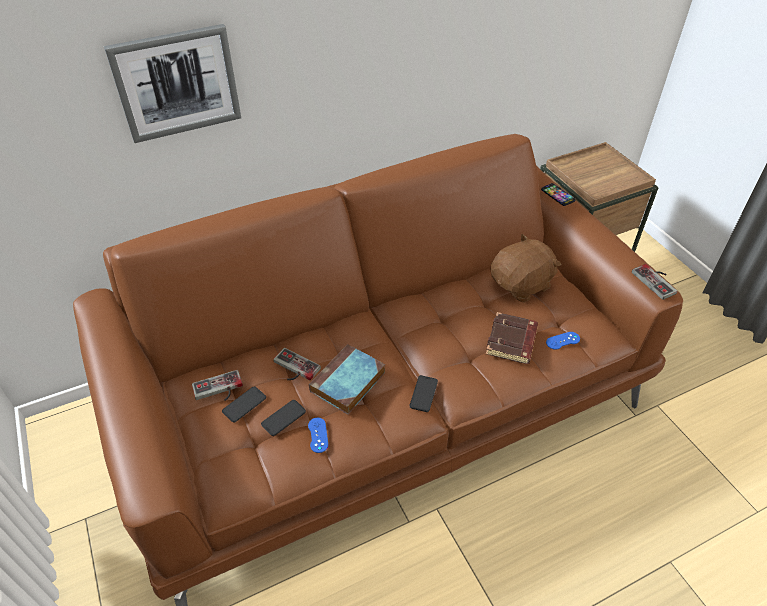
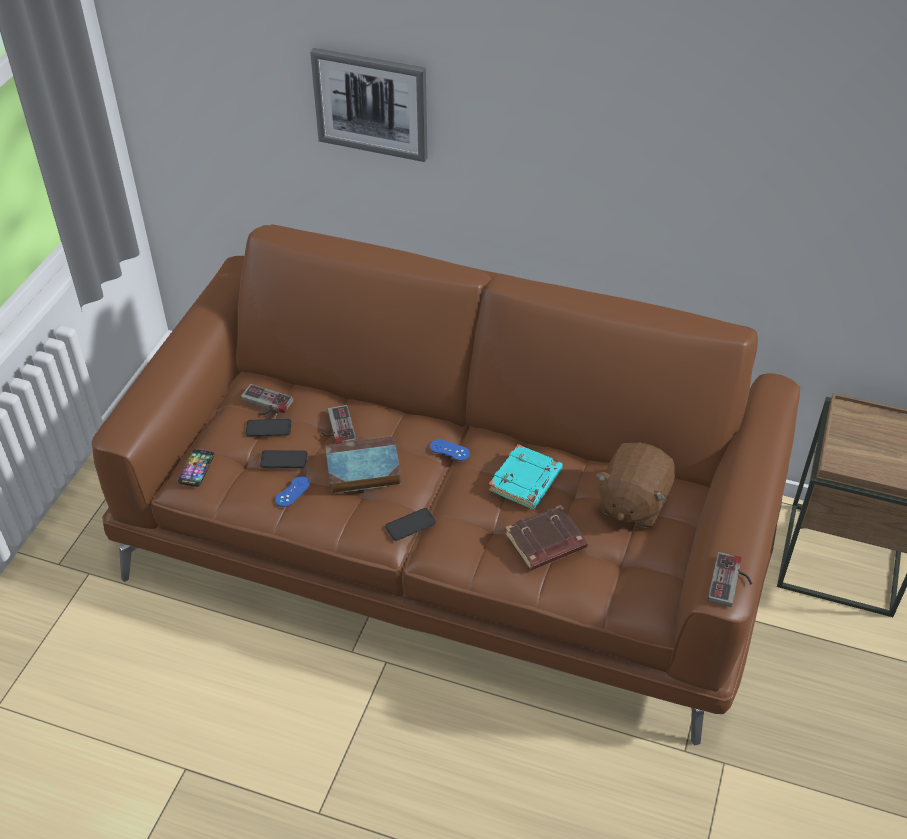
camera: 45 degrees right, 0 degrees up
brown plush toy [491,234,561,303] -> brown plush toy turned 105 degrees clockwise [596,443,675,528]
phone [541,183,576,206] -> phone moved to [178,449,214,487]
blue game controller [546,332,580,350] -> blue game controller moved to [430,439,470,461]
none -> turquoise book [489,444,563,509]

